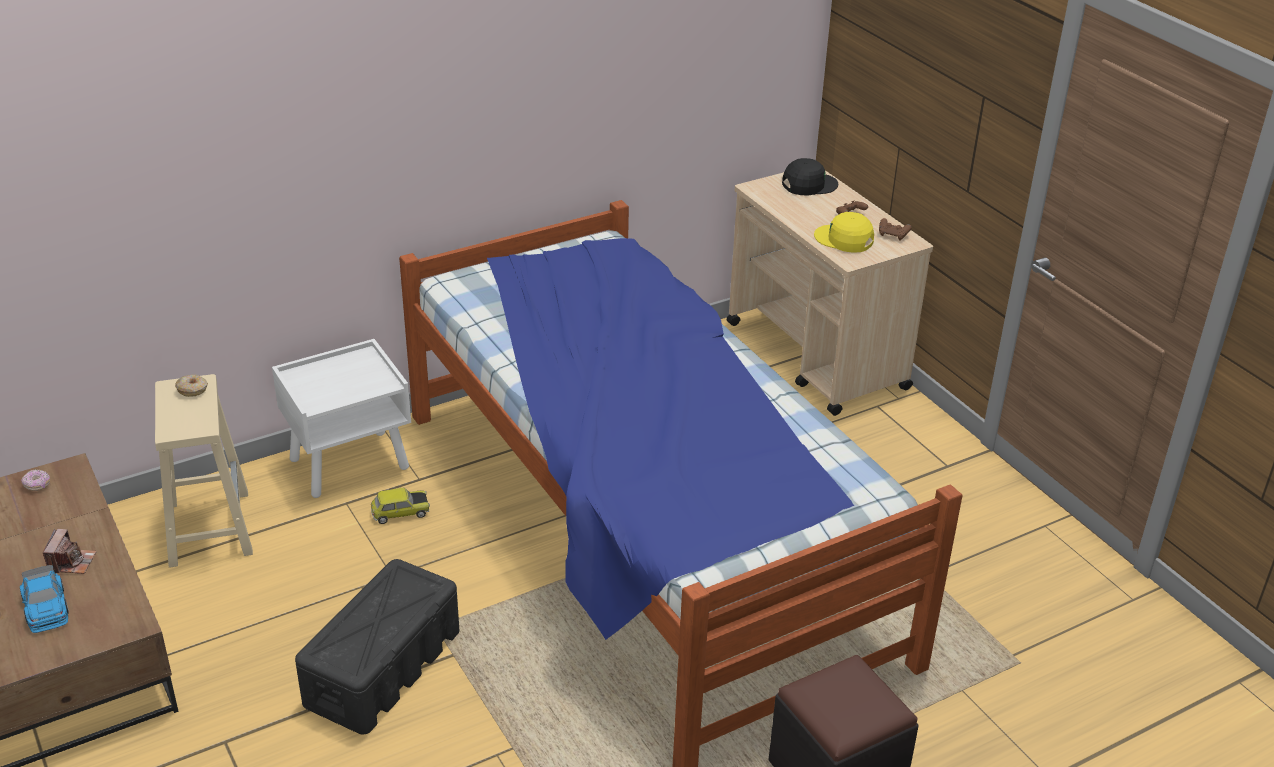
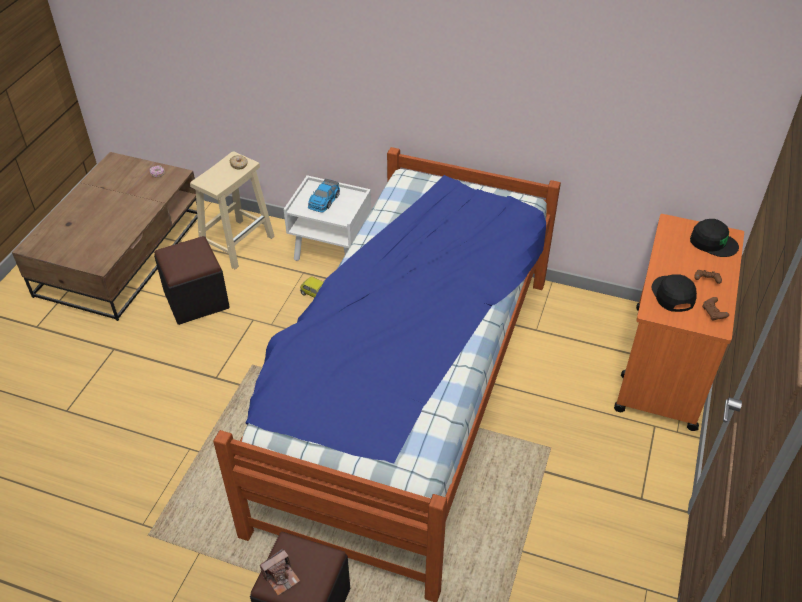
camera: 50 degrees right, 10 degrees up
toy car [20,565,69,633] -> toy car moved to [308,179,340,212]
camera [43,529,97,574] -> camera moved to [260,548,300,596]
black storage box [295,559,459,735] -> none
beige cart [726,170,933,416] -> orange cart [614,214,744,431]
yellow cap [814,212,874,253] -> black cap [652,274,697,312]
none -> black ottoman [154,236,230,325]

